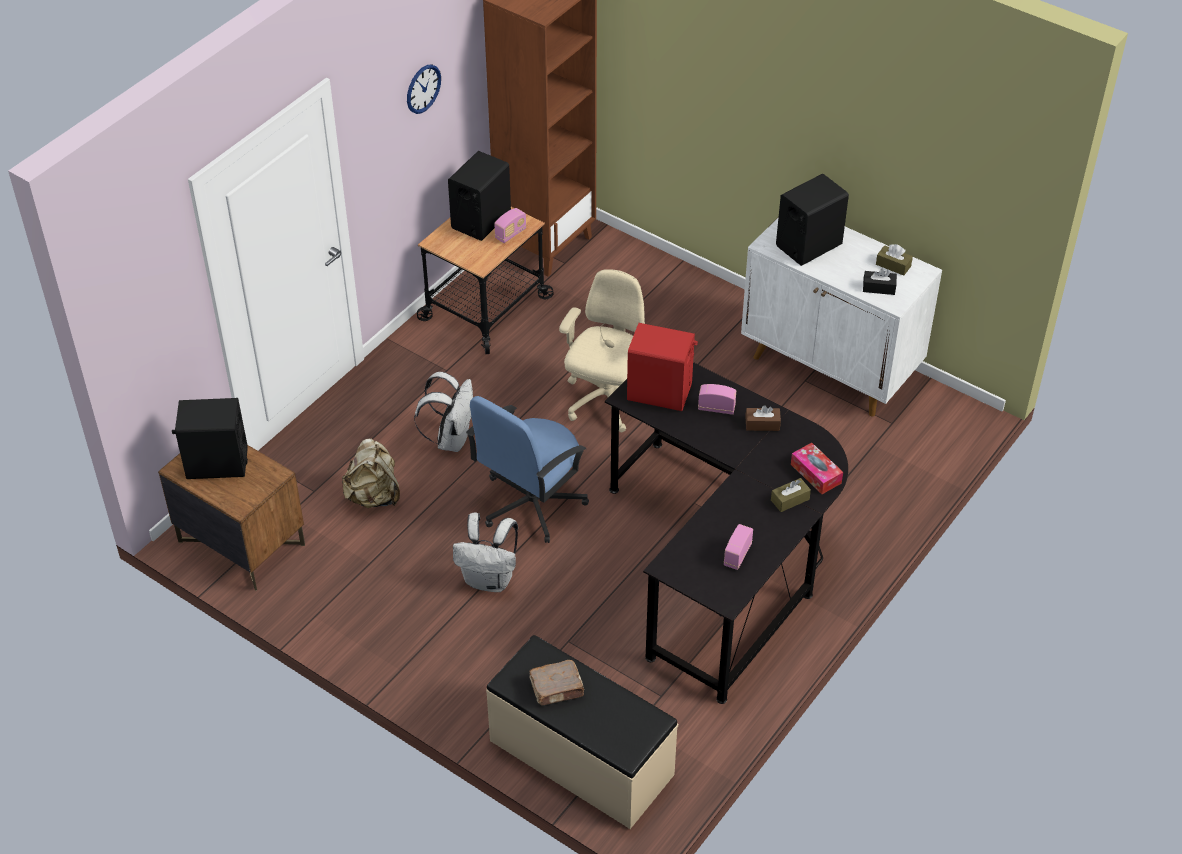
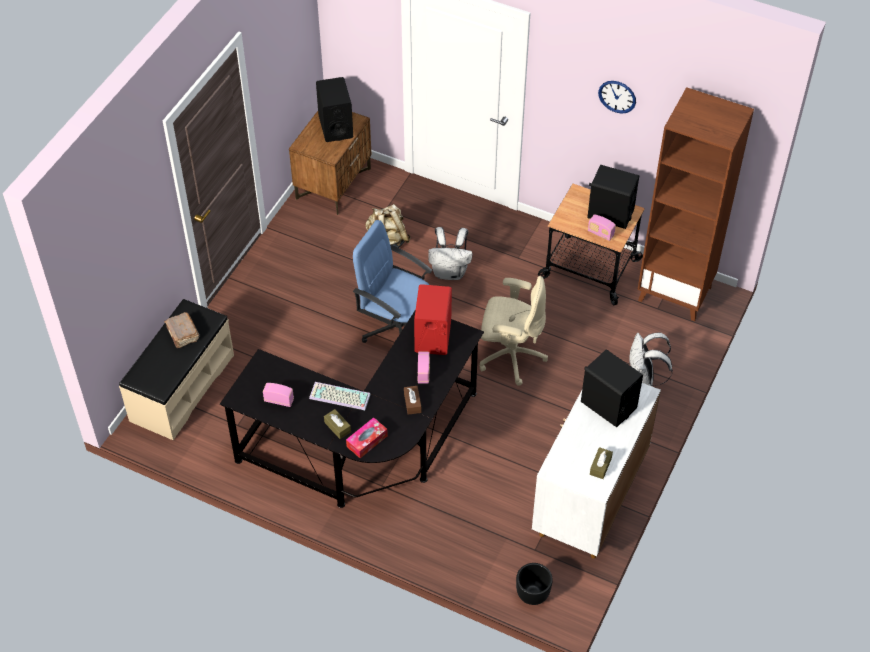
camera: 80 degrees right, 5 degrees up
white backpack [453,513,518,592] -> white backpack moved to [629,332,673,386]
black tissue box [863,269,897,295] -> none
none -> keyboard [309,382,371,410]
none -> black planter [516,563,553,605]

